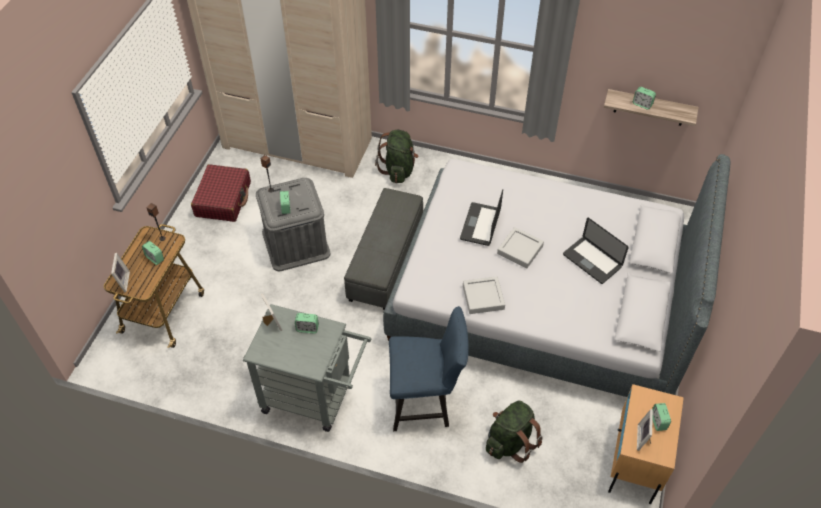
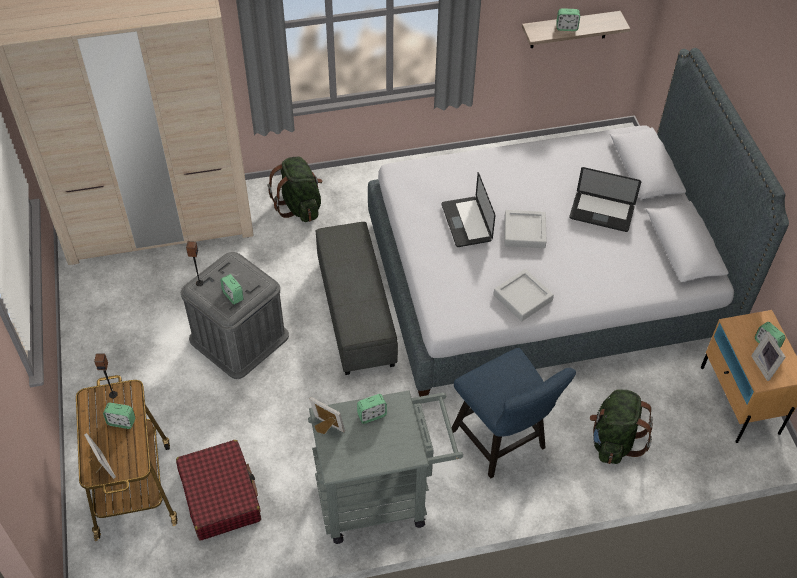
camera: 30 degrees left, 0 degrees up
red suitcase [191,164,251,222] -> red suitcase moved to [176,440,261,541]
blue chair [389,306,469,431] -> blue chair turned 90 degrees clockwise [452,348,576,478]

